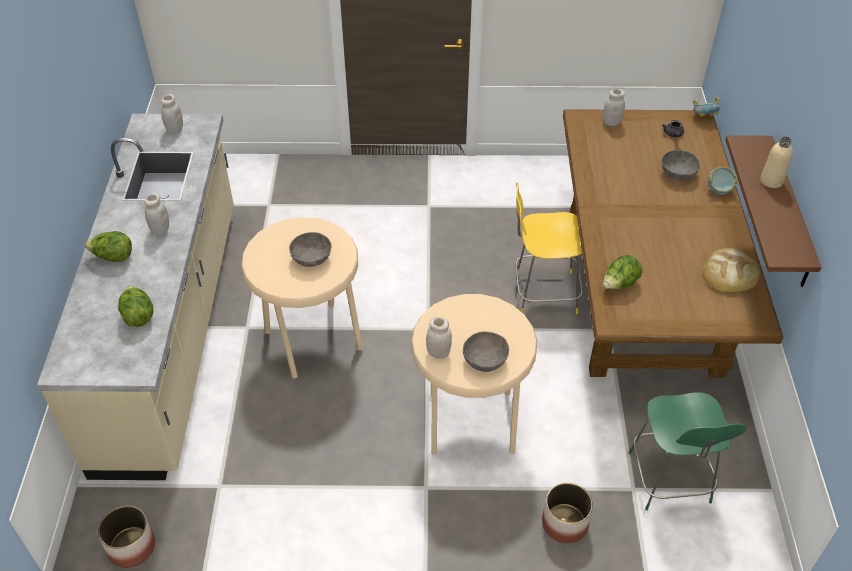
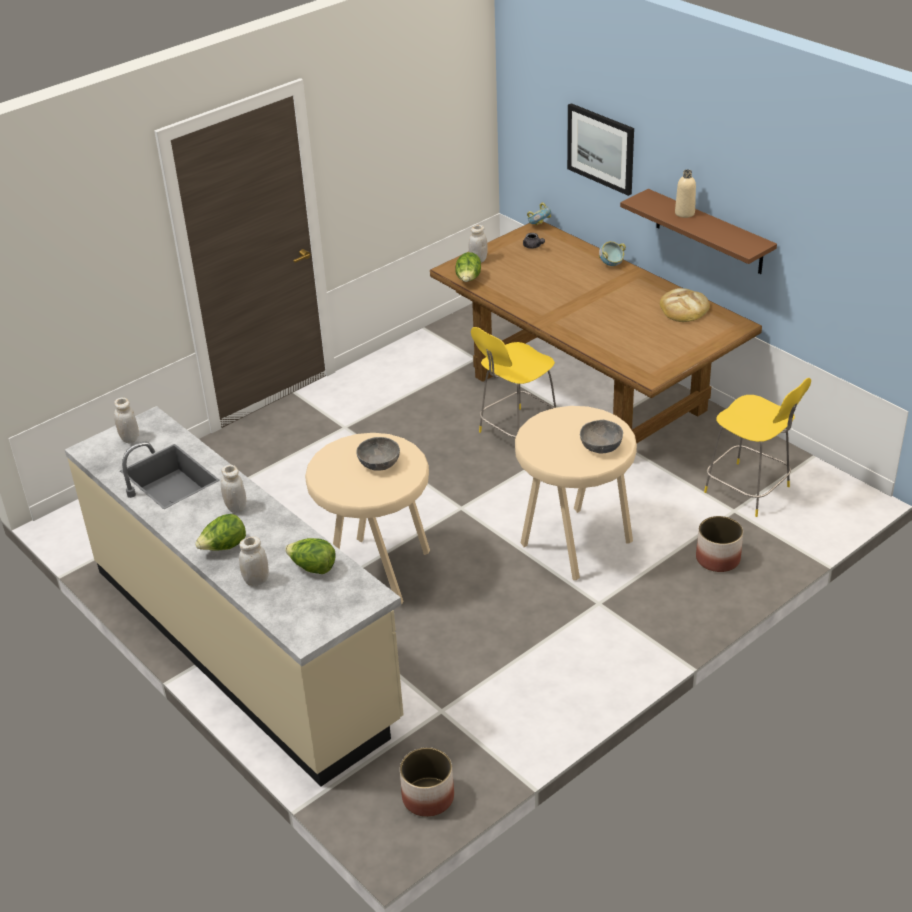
camera: 40 degrees left, 10 degrees down
white jar [426,317,452,359] -> white jar moved to [239,536,269,586]
lettuce [603,255,642,289] -> lettuce moved to [455,252,481,282]
green chair [629,392,747,510] -> yellow chair [704,378,811,517]
grey bowl [662,150,700,180] -> none
none -> picture [567,103,634,196]

